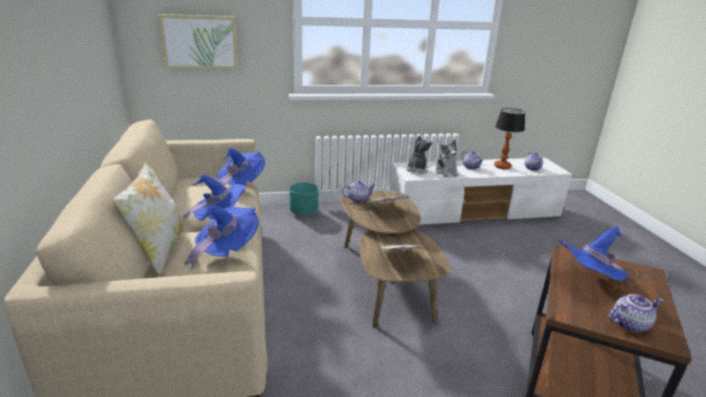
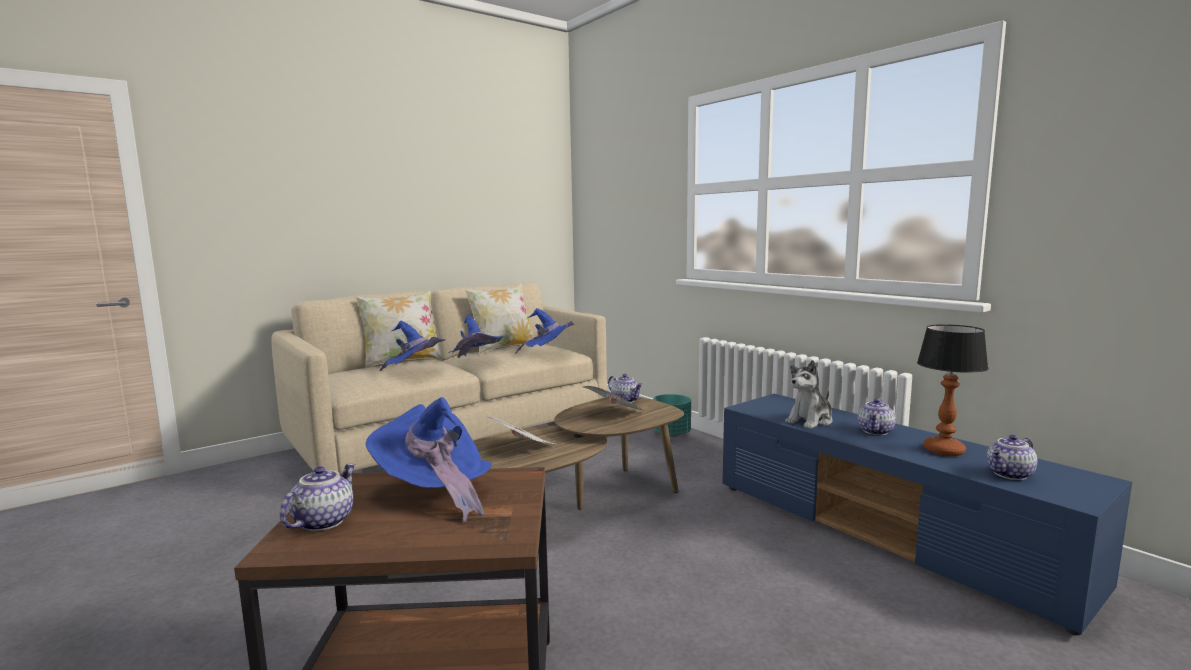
camera: 65 degrees right, 15 degrees down
picture [159,14,238,69] -> none
white tv stand [389,158,572,225] -> blue tv stand [722,394,1132,635]
plush toy [406,135,432,174] -> none
teapot [609,294,664,333] -> teapot turned 120 degrees counterclockwise [280,463,355,531]
none -> pillow [465,283,537,354]

